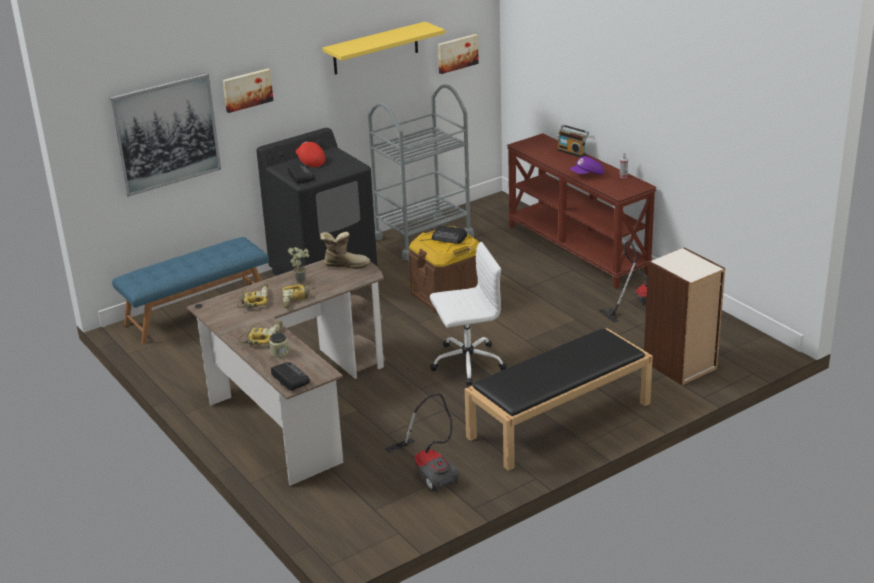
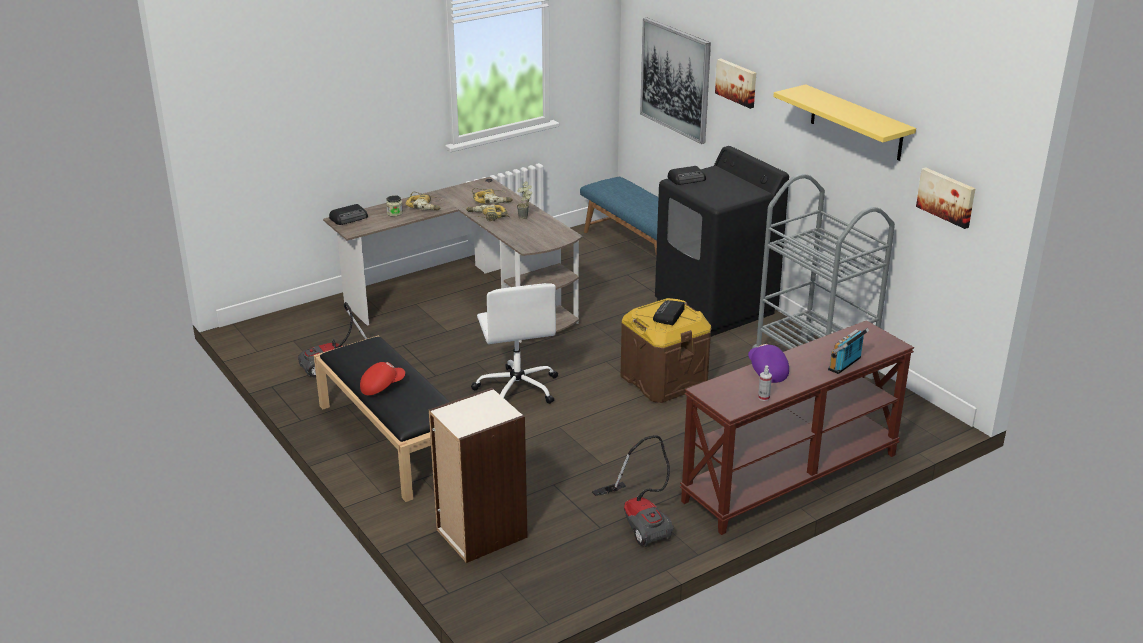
camera: 90 degrees right, 0 degrees up
red cap [296,142,326,167] -> red cap moved to [360,362,405,395]
boot [320,232,370,269] -> none

